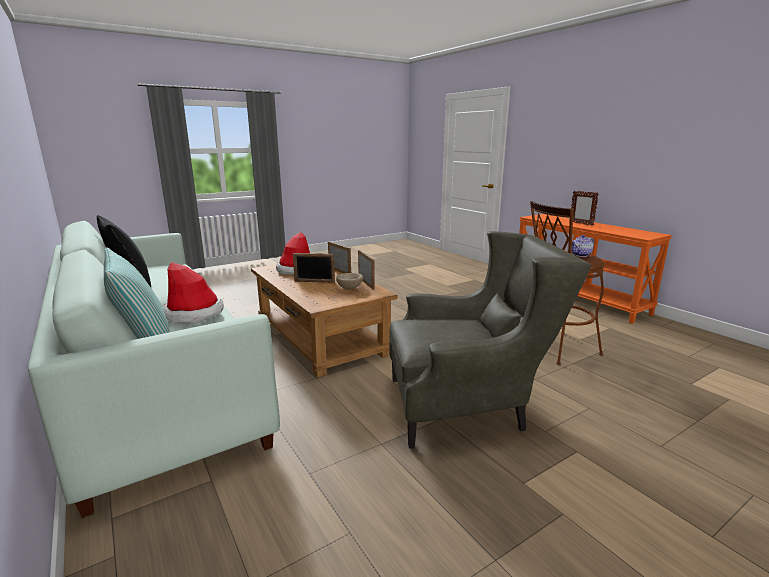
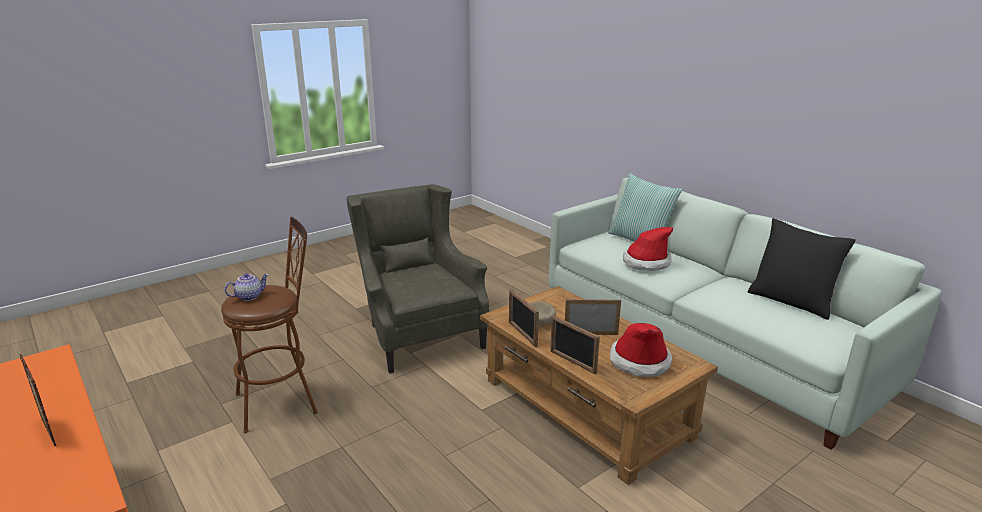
camera: 175 degrees right, 5 degrees up
grey armchair [390,231,591,449] -> grey armchair turned 75 degrees clockwise [347,184,489,373]

